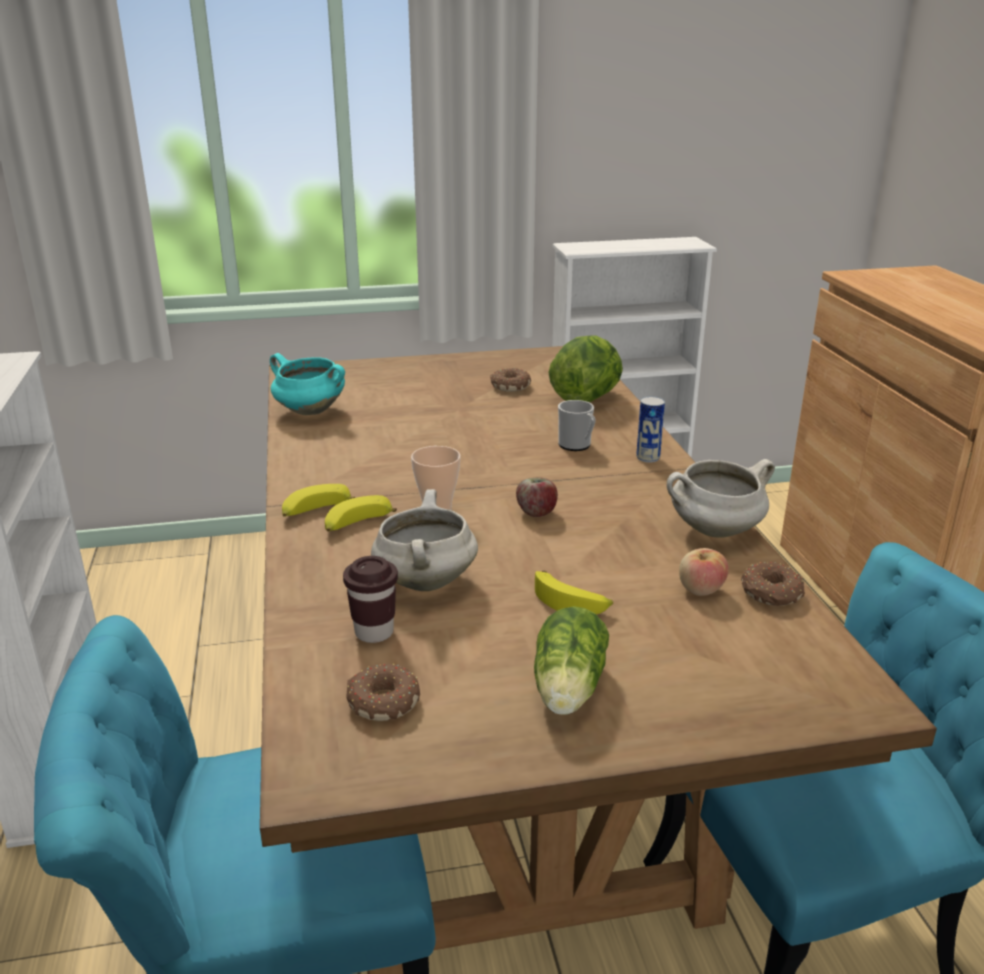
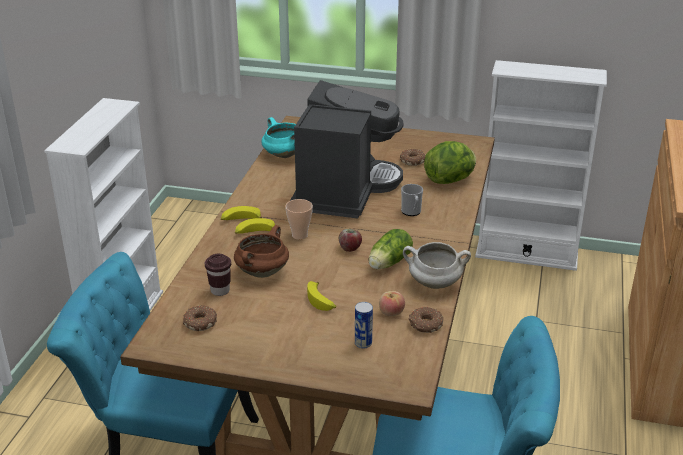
camera: 25 degrees right, 5 degrees up
white cooking pot [371,489,478,591] -> brown cooking pot [234,225,289,278]
lettuce [534,606,609,715] -> lettuce moved to [369,229,413,269]
can [636,396,665,463] -> can moved to [355,302,373,349]
none -> coffee machine [290,80,404,219]

